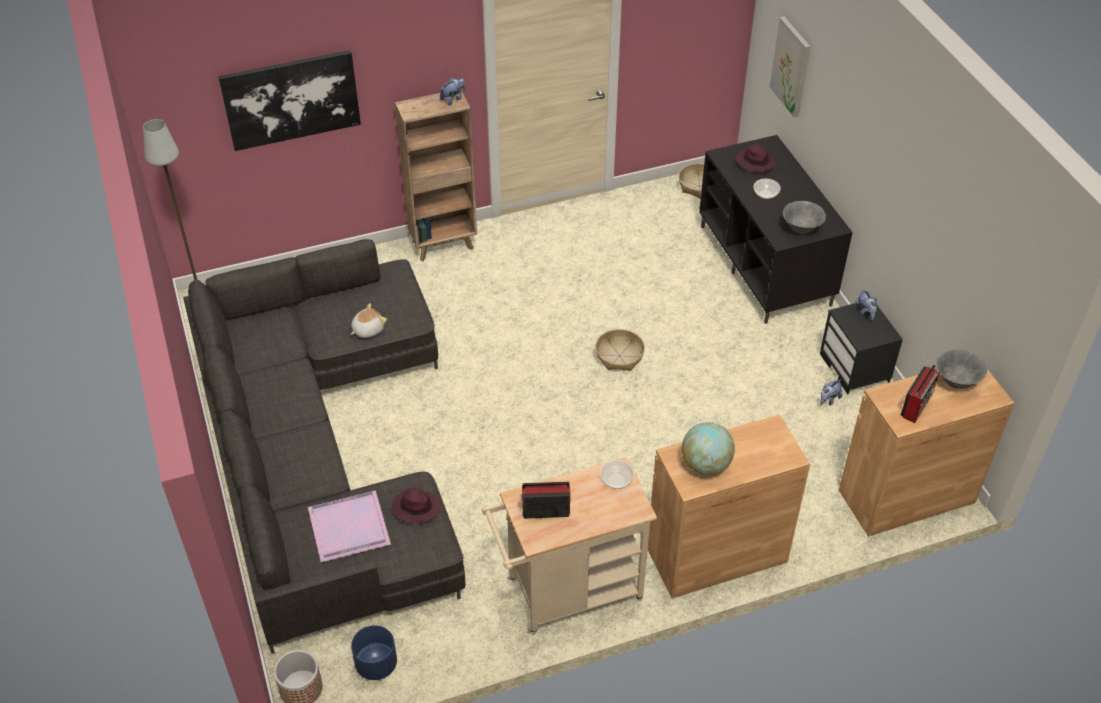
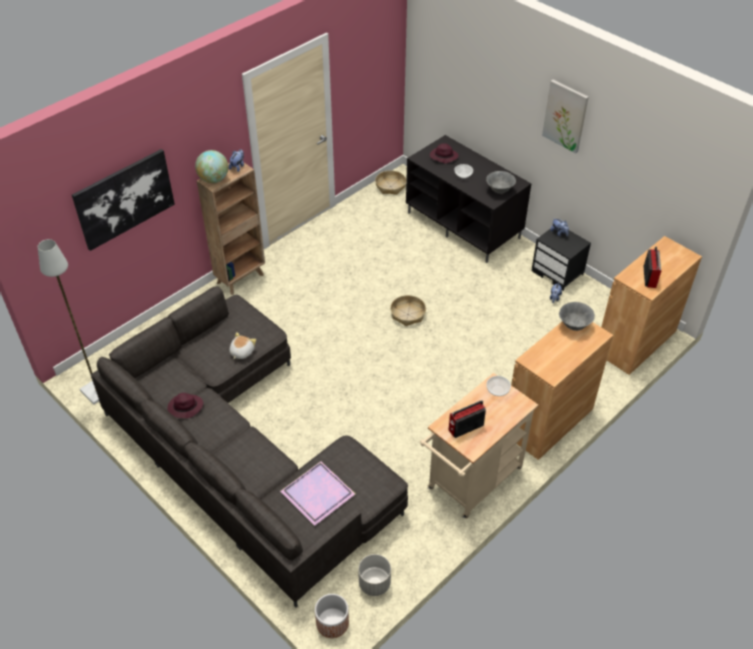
camera: 25 degrees left, 0 degrees up
blue planter [351,625,397,680] -> grey planter [358,554,391,596]
purple hat [391,488,441,525] -> purple hat moved to [167,393,203,418]
globe [682,422,735,475] -> globe moved to [195,150,228,183]
picture [770,16,810,117] -> picture moved to [542,80,589,153]
grey bowl [936,350,987,389] -> grey bowl moved to [559,302,595,331]

